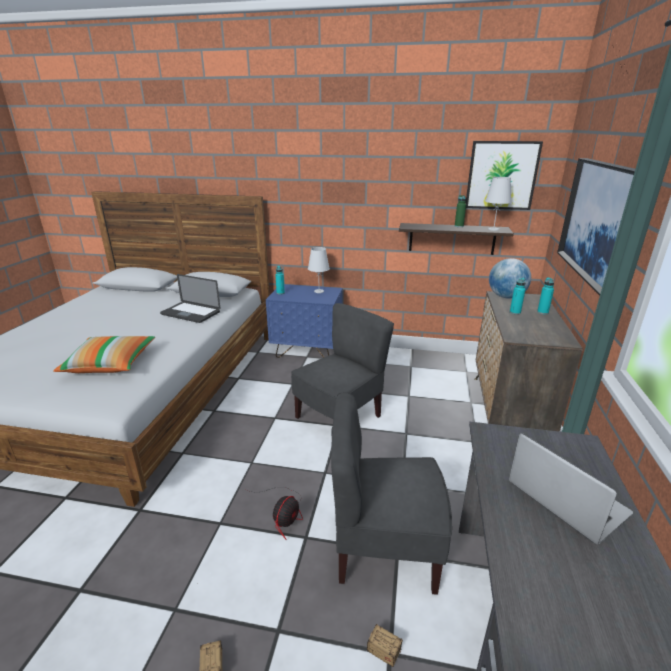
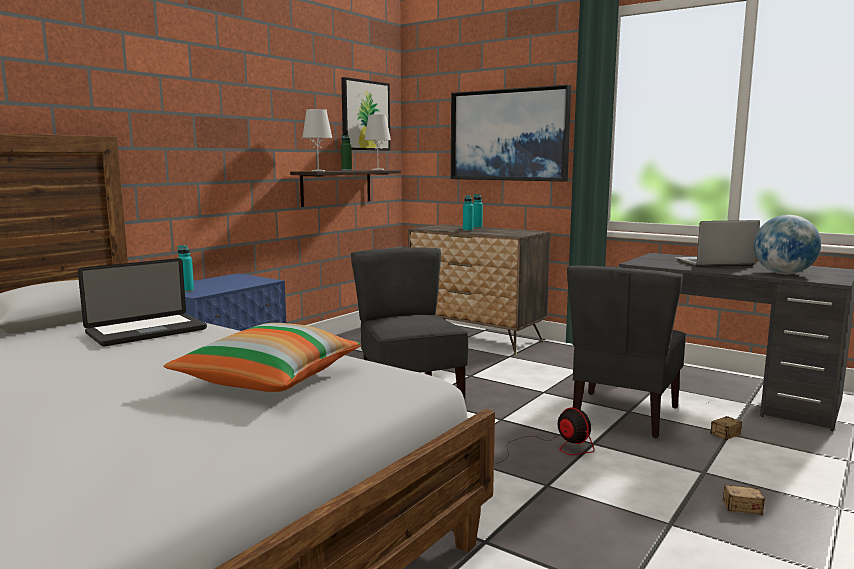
camera: 65 degrees left, 15 degrees down
white table lamp [308,247,330,293] -> white table lamp moved to [302,109,332,171]
globe [489,258,531,299] -> globe moved to [754,215,821,274]

